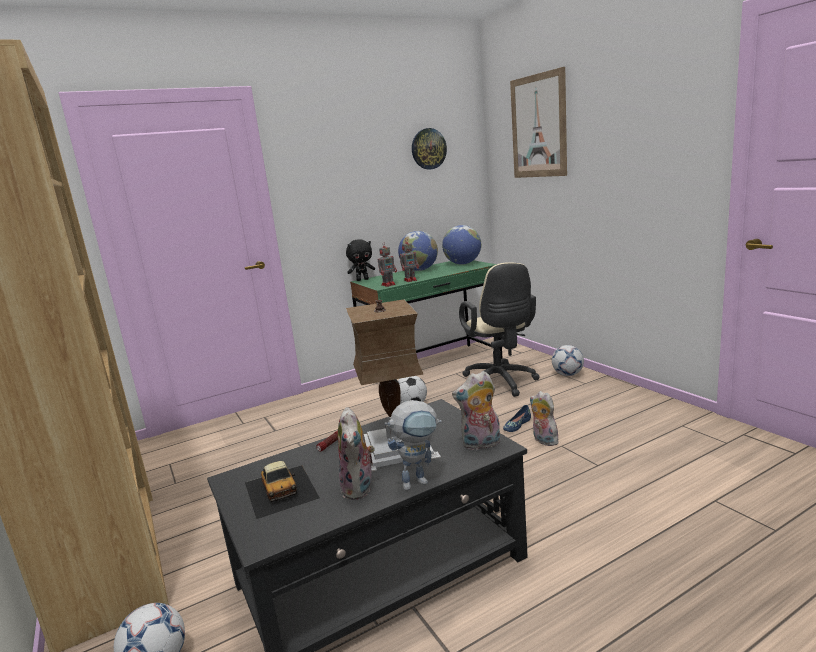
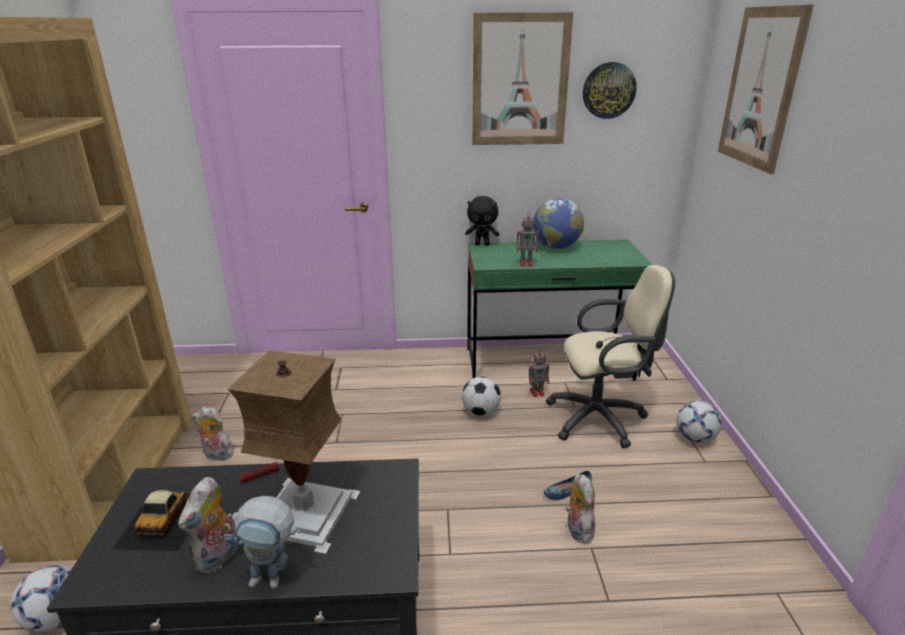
camera: 25 degrees right, 10 degrees up
toy robot [378,242,397,287] -> toy robot moved to [529,349,549,397]
globe [442,225,481,265] -> none
plush toy [452,371,501,450] -> plush toy moved to [192,407,235,461]
beige office chair [459,262,540,397] -> beige office chair turned 105 degrees counterclockwise [546,265,675,448]
none -> picture [472,12,573,145]

